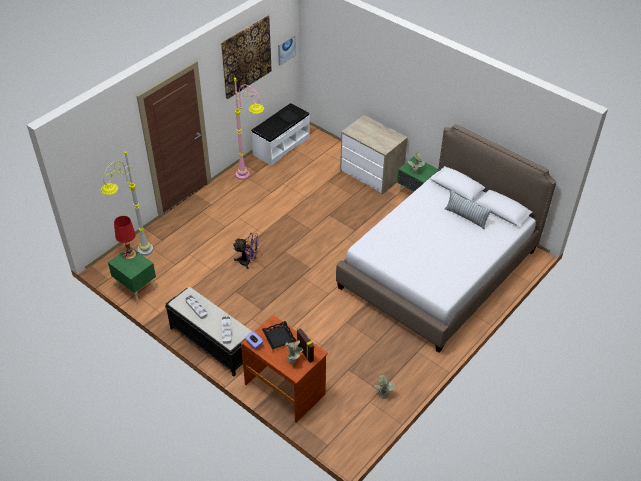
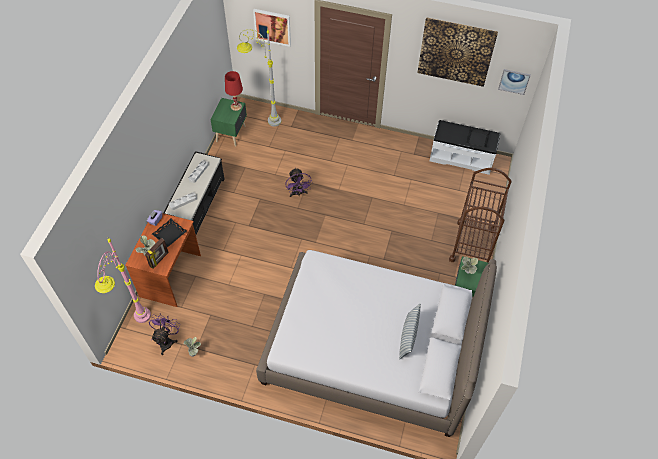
camera: 65 degrees right, 10 degrees up
pink floor lamp [234,78,264,180] -> pink floor lamp moved to [95,238,151,323]
dresser [340,115,408,195] -> brown cart [449,168,512,263]
none -> purple fan [149,314,180,355]
none -> picture [253,9,291,47]

